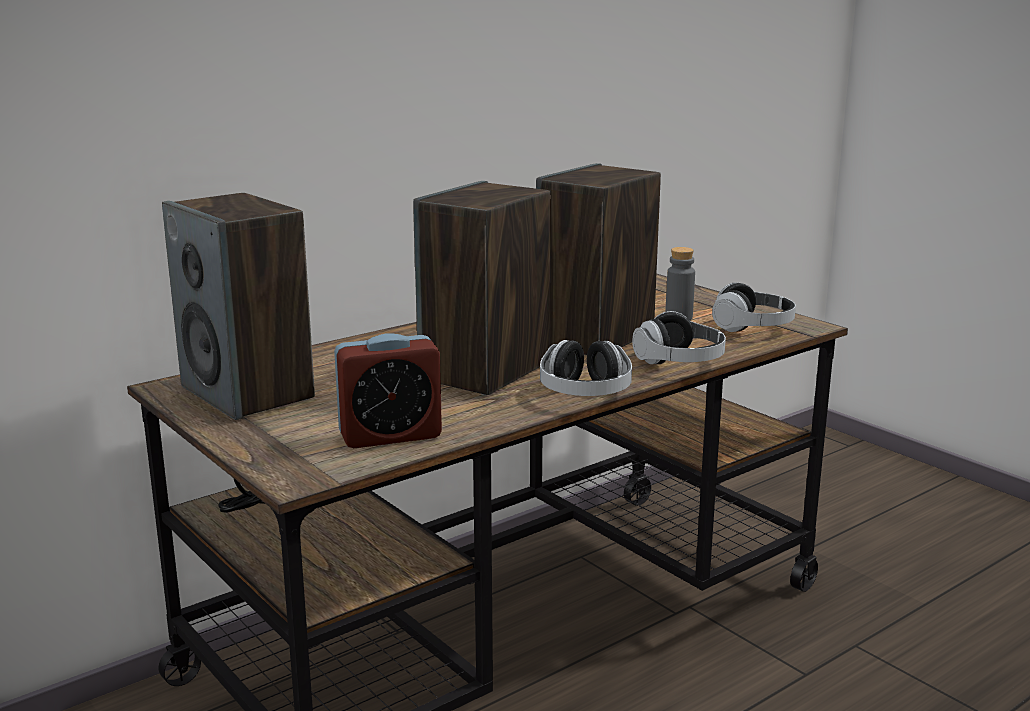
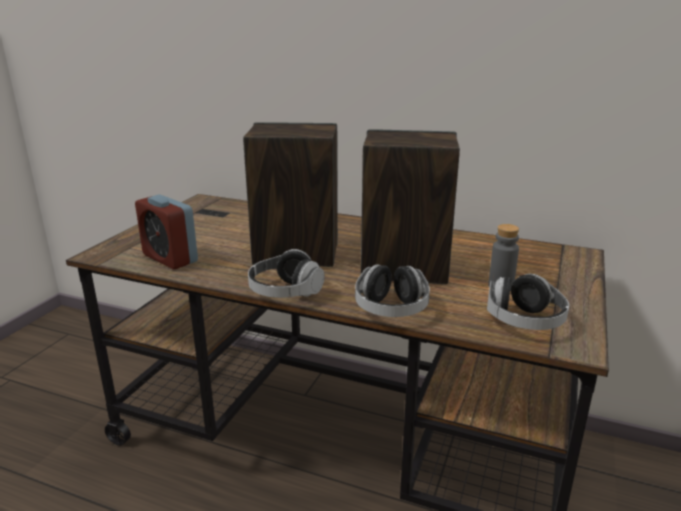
camera: 60 degrees right, 5 degrees up
speaker [162,193,315,420] -> none

